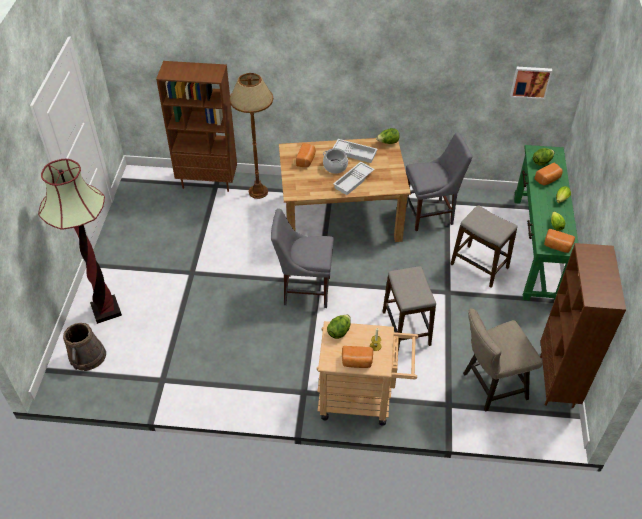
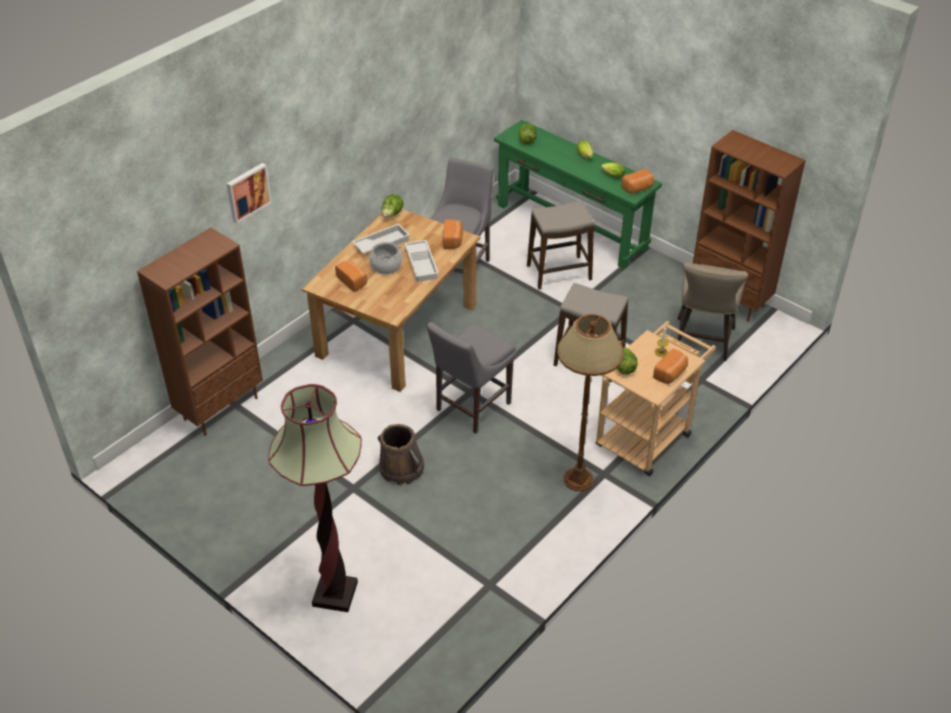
camera: 55 degrees left, 5 degrees down
brown bucket [63,323,106,371] -> brown bucket moved to [378,424,424,485]
brown floor lamp [229,73,273,199] -> brown floor lamp moved to [557,314,624,491]
picture [511,67,552,99] -> picture moved to [226,163,272,223]
bread [535,163,563,185] -> bread moved to [443,219,463,249]

